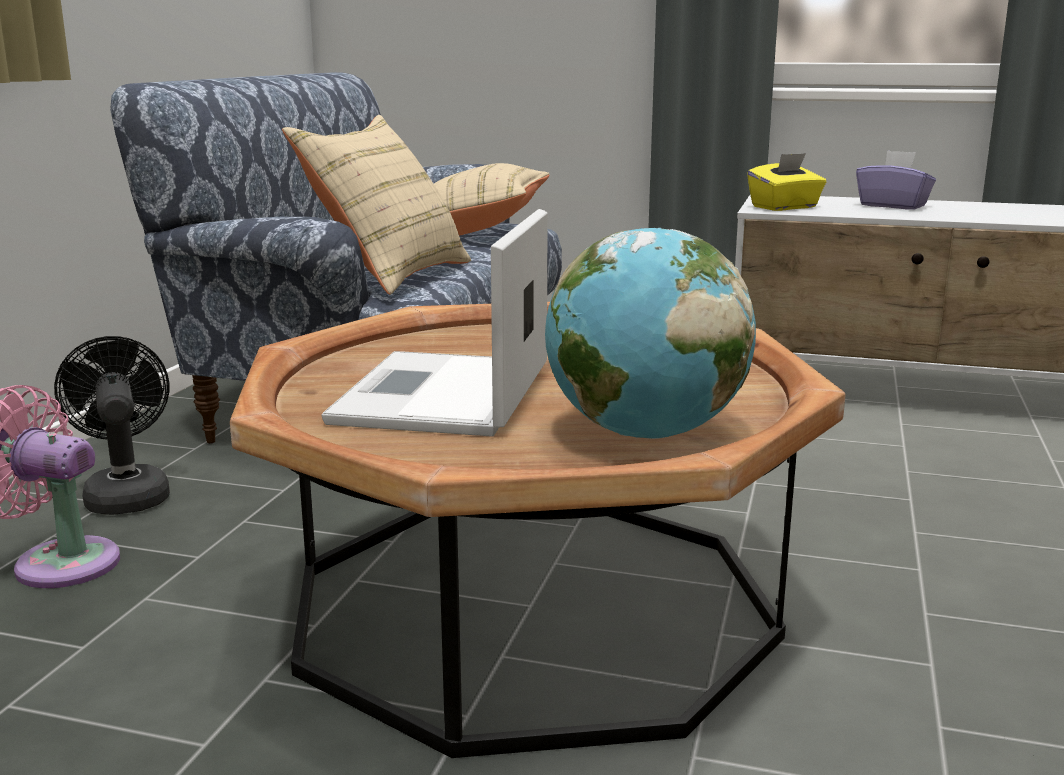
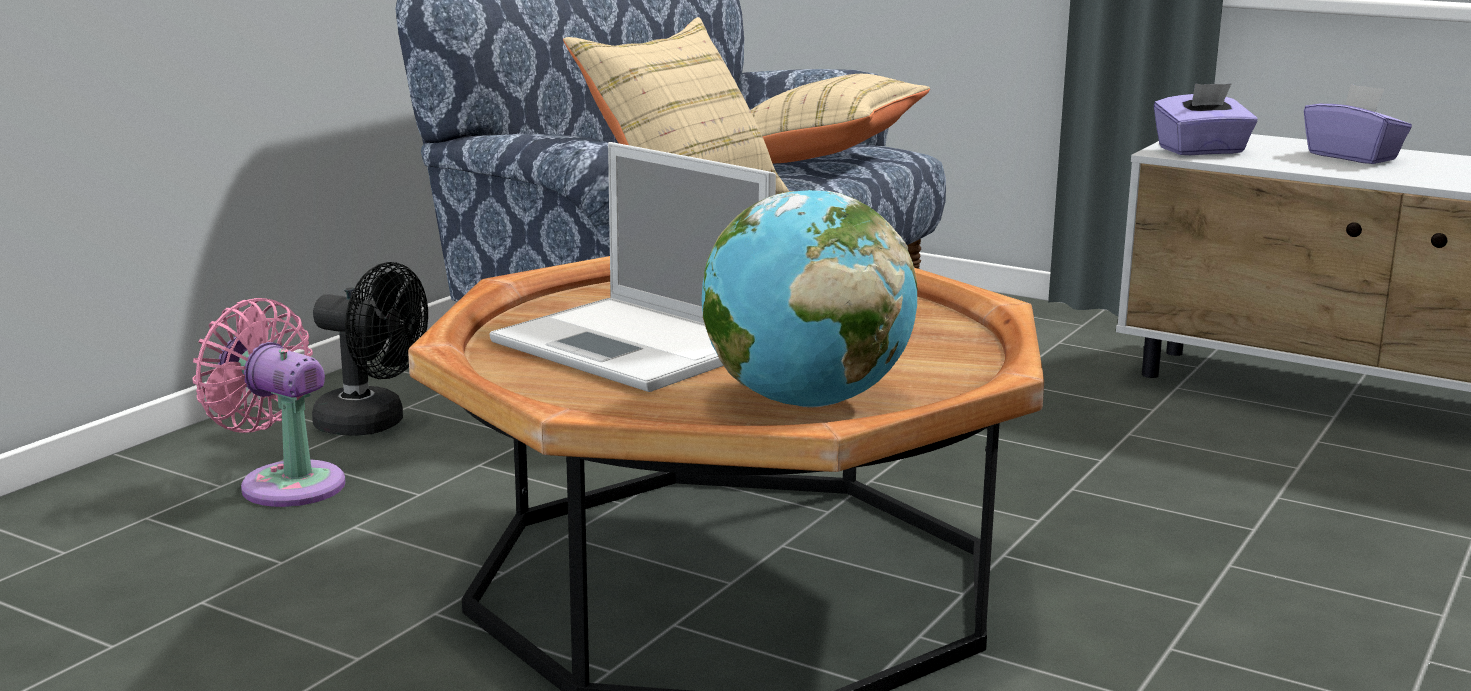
camera: 15 degrees right, 0 degrees up
black fan [54,336,170,515] -> black fan turned 120 degrees clockwise [312,262,428,436]
laptop [322,209,548,437] -> laptop turned 75 degrees counterclockwise [489,142,776,392]
yellow tissue box [747,153,826,211] -> purple tissue box [1154,83,1258,155]

